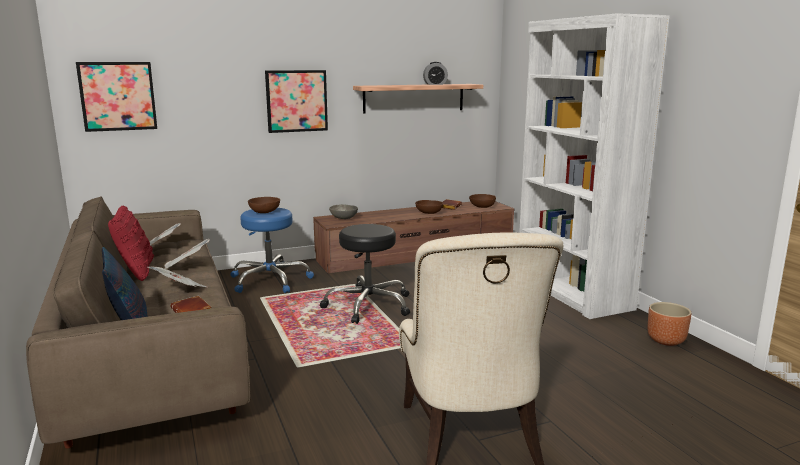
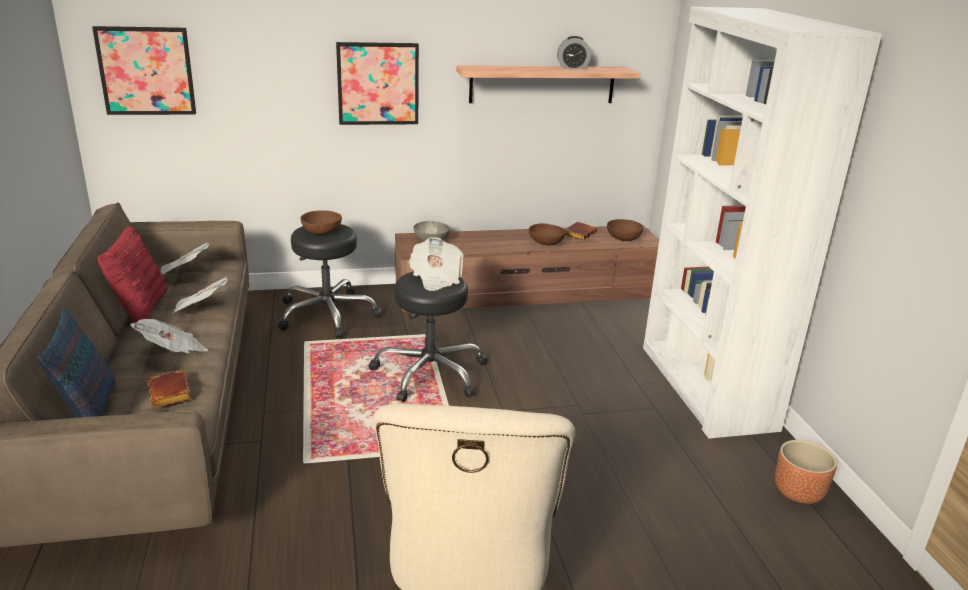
camera: 10 degrees right, 10 degrees up
blue stool [230,208,314,293] -> black stool [278,224,382,338]
none -> newspaper [408,237,464,291]

